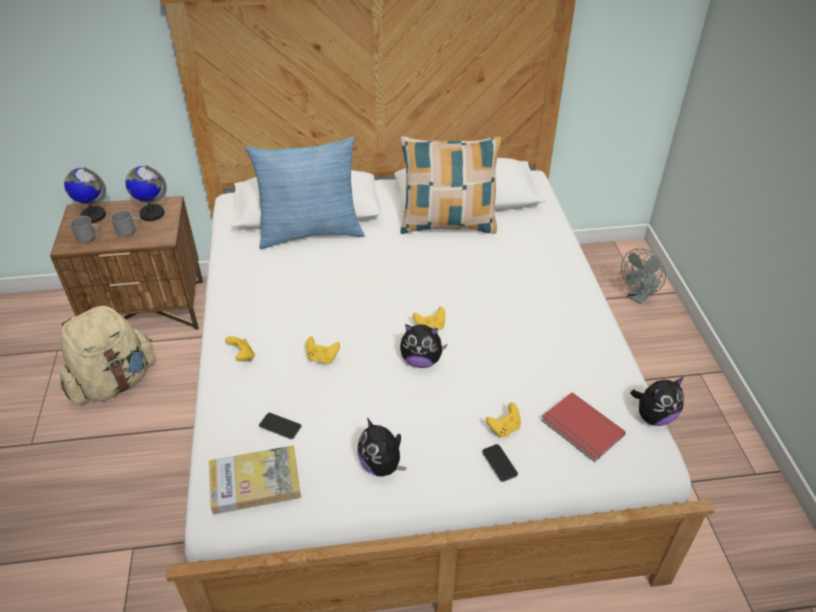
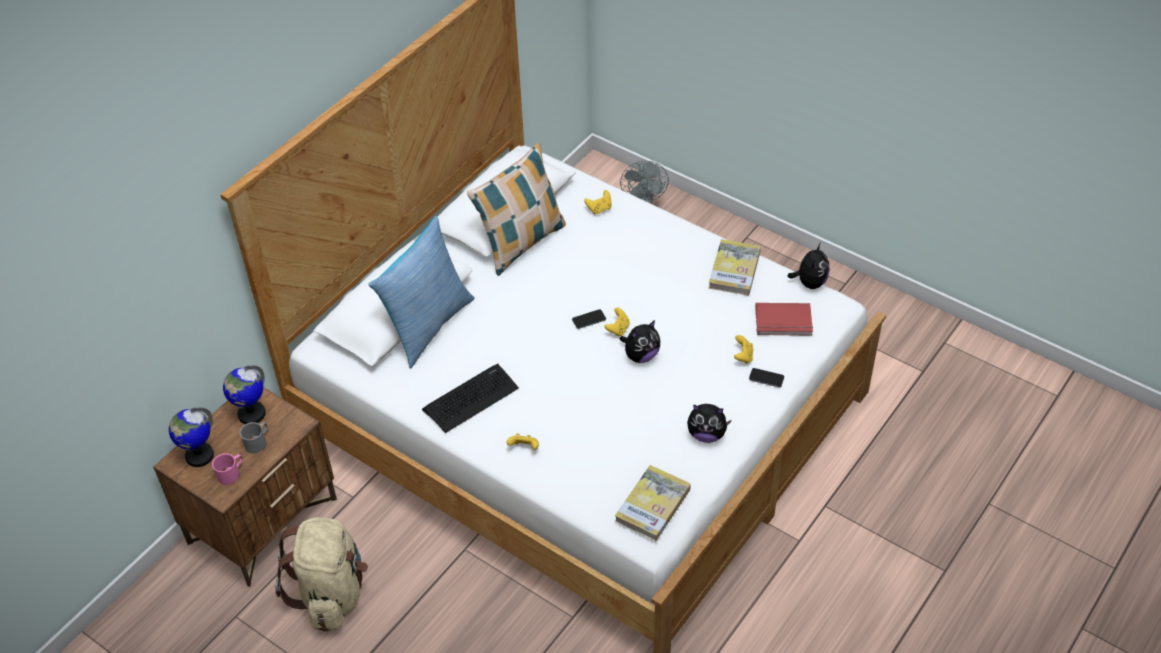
camera: 45 degrees left, 5 degrees up
grey mug [70,216,101,243] -> pink mug [212,453,243,485]
phone [259,413,302,439] -> phone moved to [572,309,606,329]
yellow game controller [306,336,340,364] -> yellow game controller moved to [584,190,612,214]
none -> keyboard [422,364,519,433]
none -> book [708,239,761,296]

